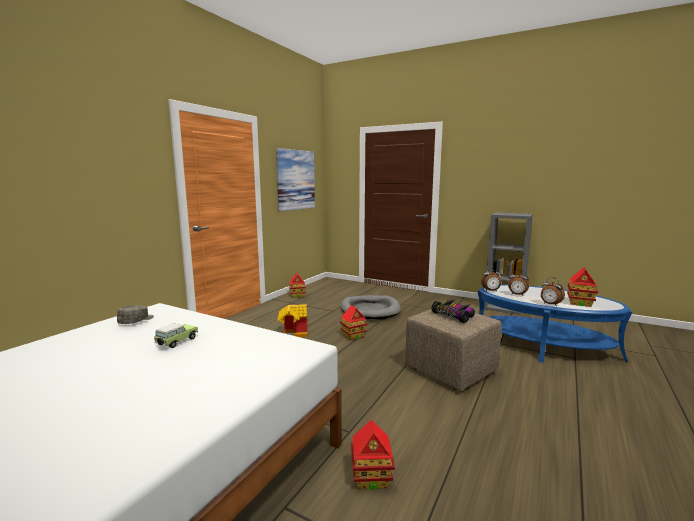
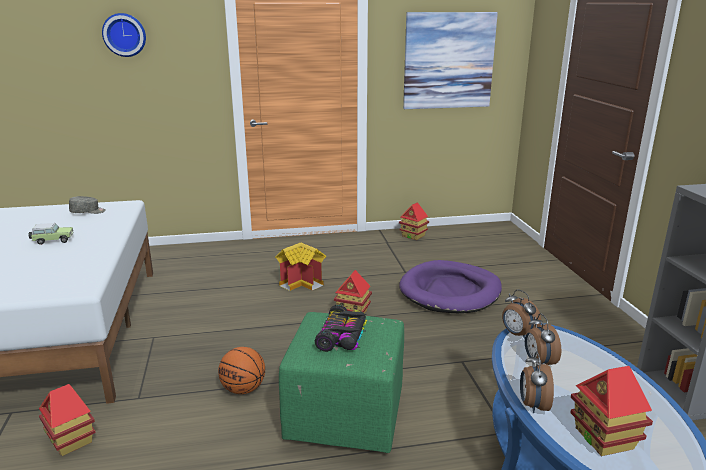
camera: 50 degrees right, 10 degrees up
grey dog bed [341,295,401,320] -> purple dog bed [399,260,502,313]
beige ottoman [405,309,502,391] -> green ottoman [279,312,404,453]
none -> wall clock [102,13,146,57]
none -> basketball [218,347,265,394]

